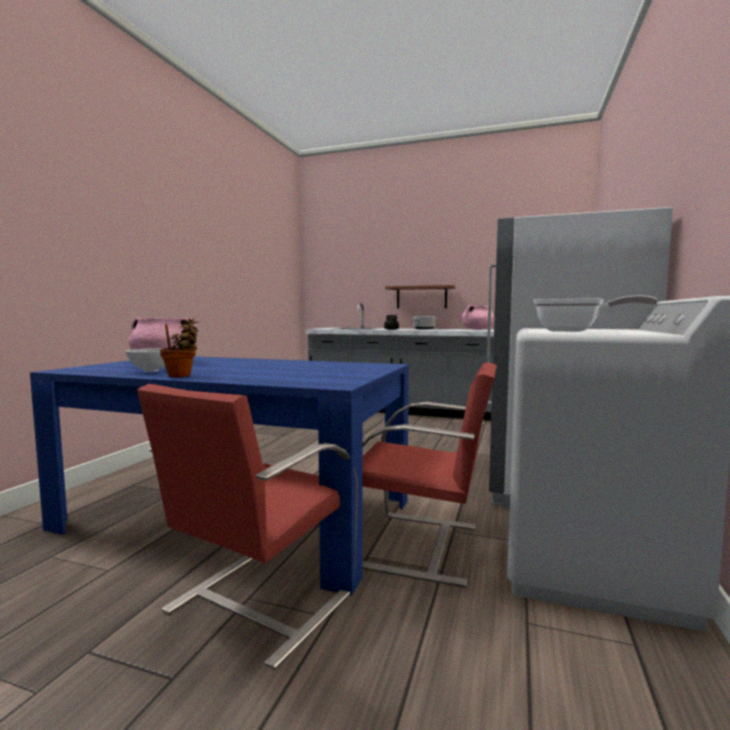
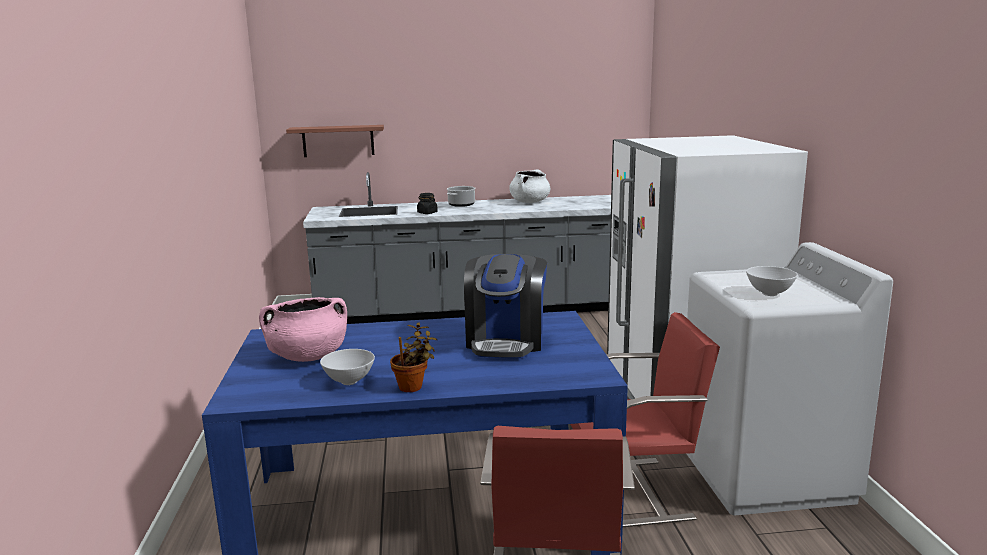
camera: 25 degrees left, 10 degrees up
shelf [385,285,455,309] -> shelf moved to [286,125,384,157]
pink cooking pot [461,305,494,330] -> white cooking pot [509,169,550,203]
frying pan [533,295,658,332] -> white bowl [746,266,798,296]
none -> coffee machine [464,254,547,358]

